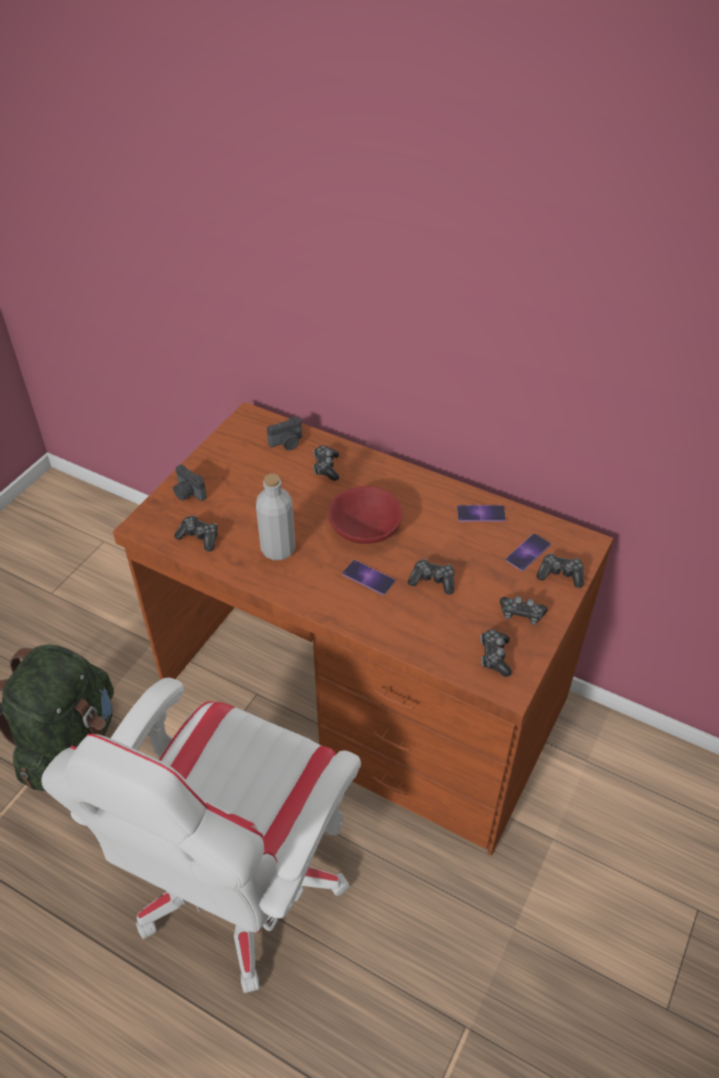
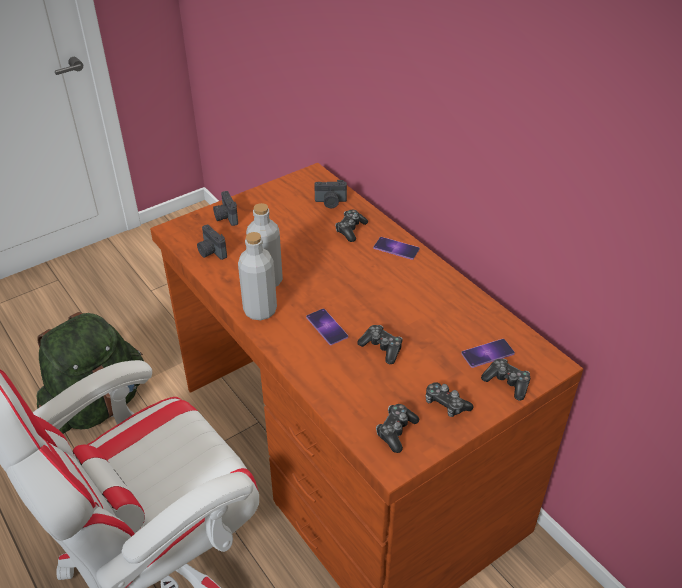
camera: 25 degrees right, 5 degrees down
game controller [174,515,218,552] -> camera [197,225,227,260]
red bowl [328,486,402,544] -> none
phone [457,505,506,522] -> phone moved to [373,237,420,260]
none -> grey bottle [238,232,277,320]

